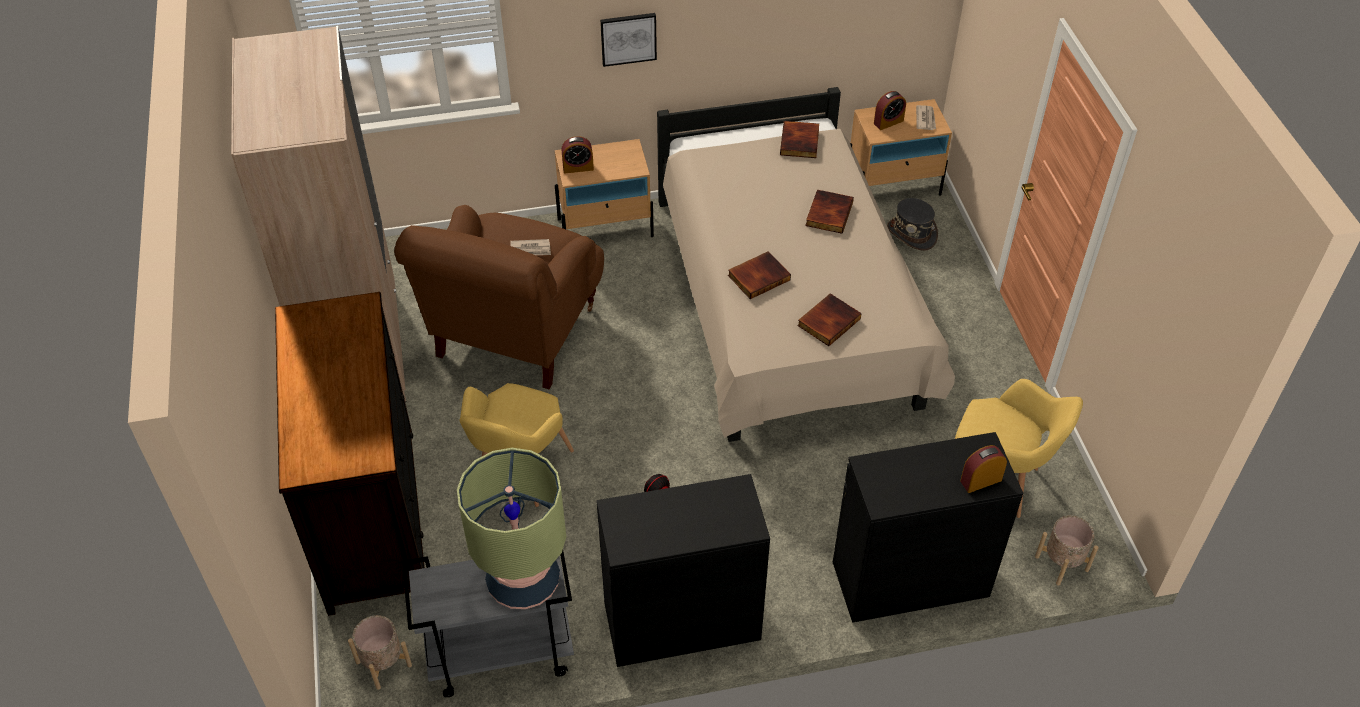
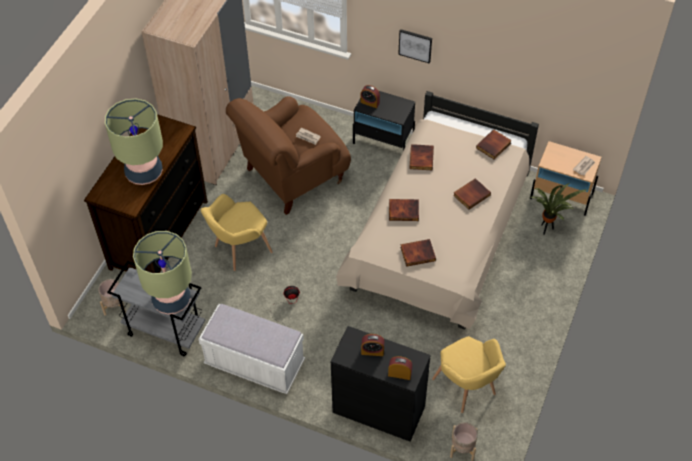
camera: 35 degrees right, 5 degrees up
beige nightstand [555,139,654,237] -> black nightstand [353,91,415,151]
black cabinet [596,474,770,667] -> white bench [199,304,305,394]
alarm clock [874,91,906,130] -> alarm clock moved to [361,334,384,356]
grey hat [887,198,938,251] -> potted plant [530,183,588,235]
none -> table lamp [105,98,163,185]
none -> book [409,144,434,170]

